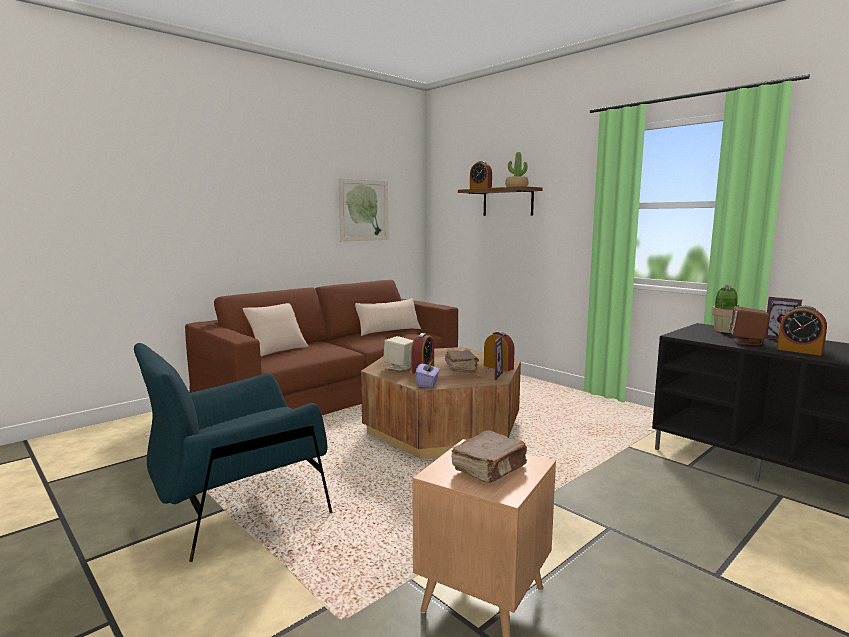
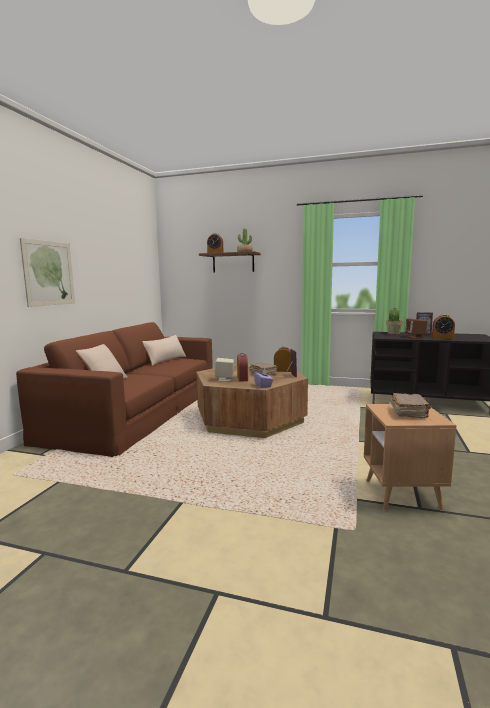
camera: 30 degrees left, 0 degrees up
blue armchair [134,343,333,562] -> none
picture [339,178,389,241] -> picture moved to [20,238,75,307]

